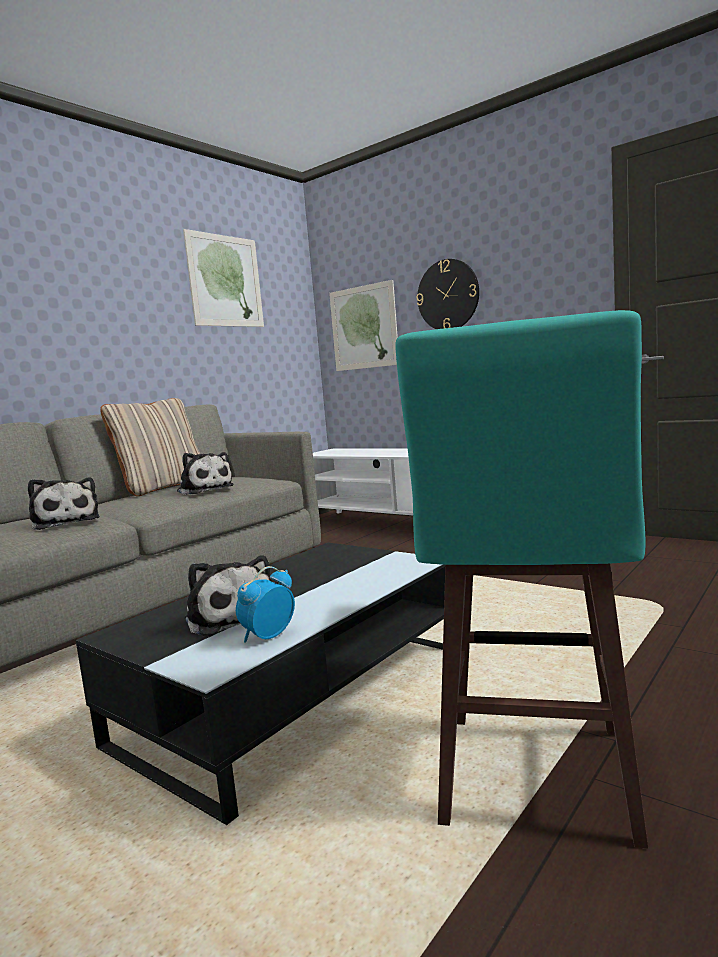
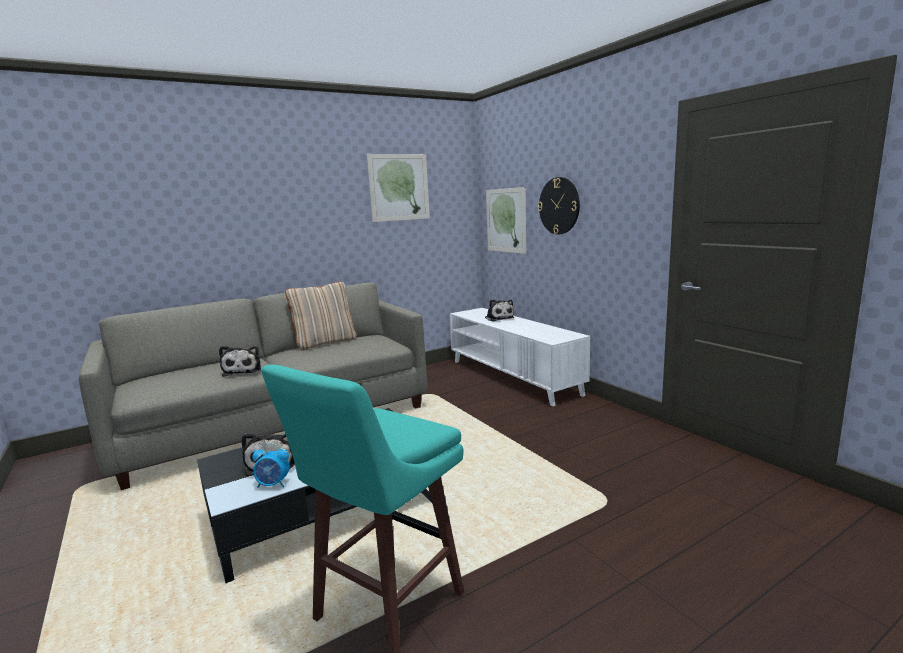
camera: 20 degrees right, 5 degrees up
plush toy [177,452,234,495] -> plush toy moved to [485,299,514,321]
alarm clock [236,566,295,643] -> alarm clock turned 150 degrees counterclockwise [252,443,290,488]

